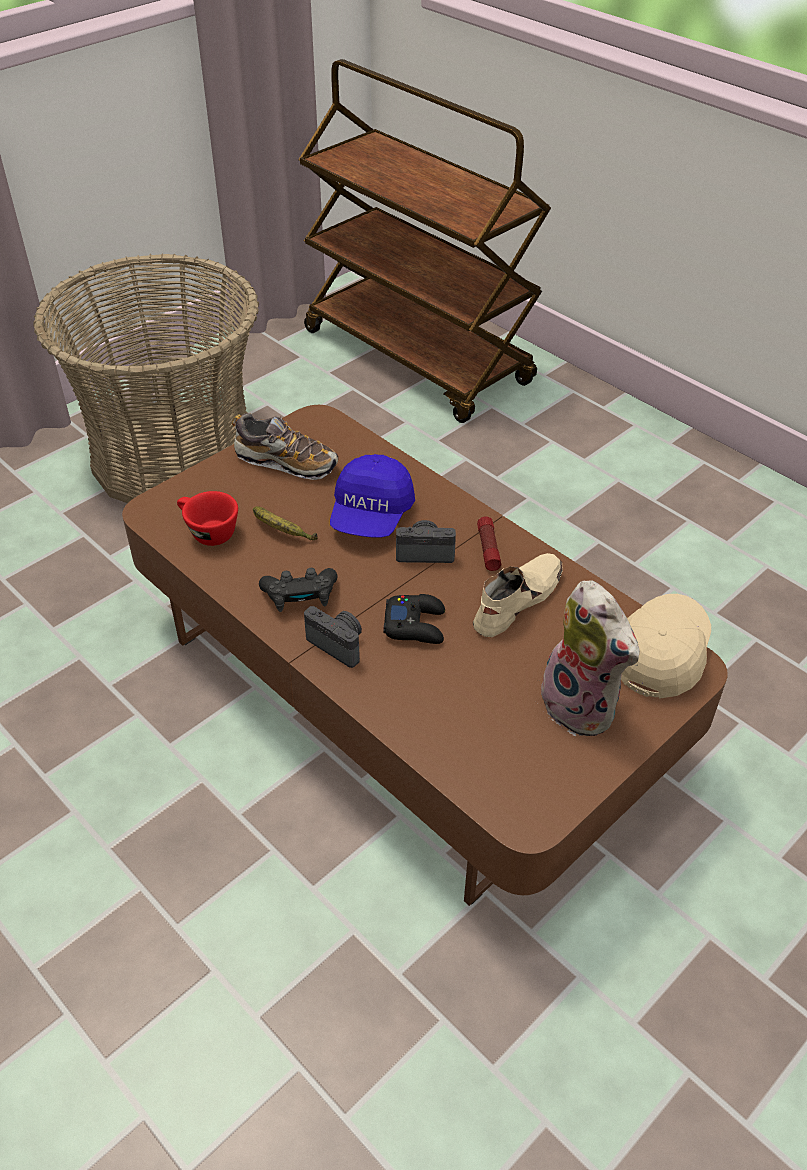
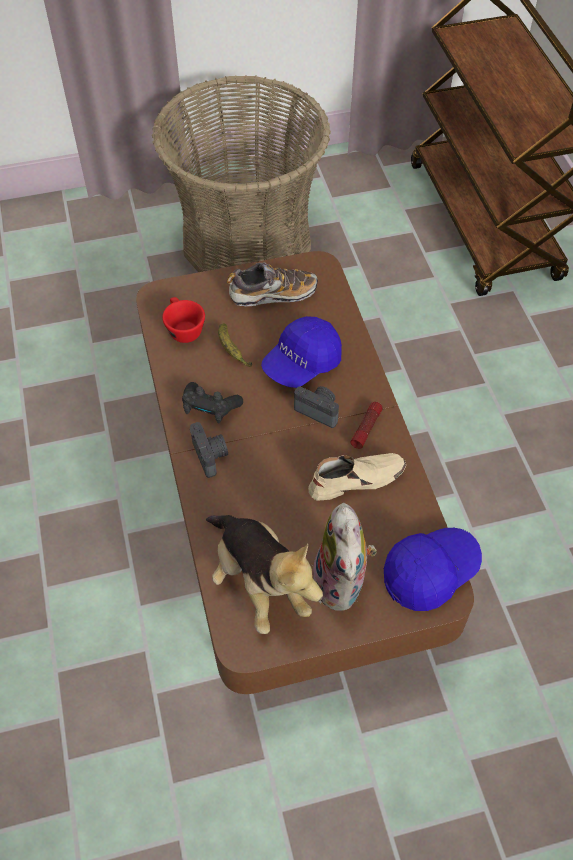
camera: 30 degrees right, 10 degrees up
shoe [232,413,338,480] -> shoe turned 60 degrees counterclockwise [227,262,318,306]
black game controller [383,594,445,644] -> none
beige cap [621,594,711,699] -> blue cap [384,528,482,611]
none -> plush toy [206,515,323,634]

